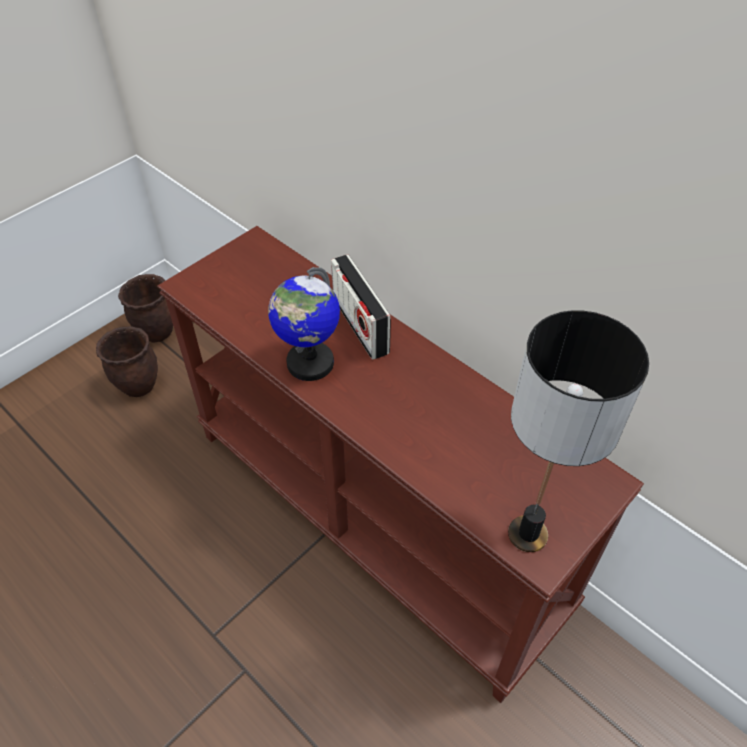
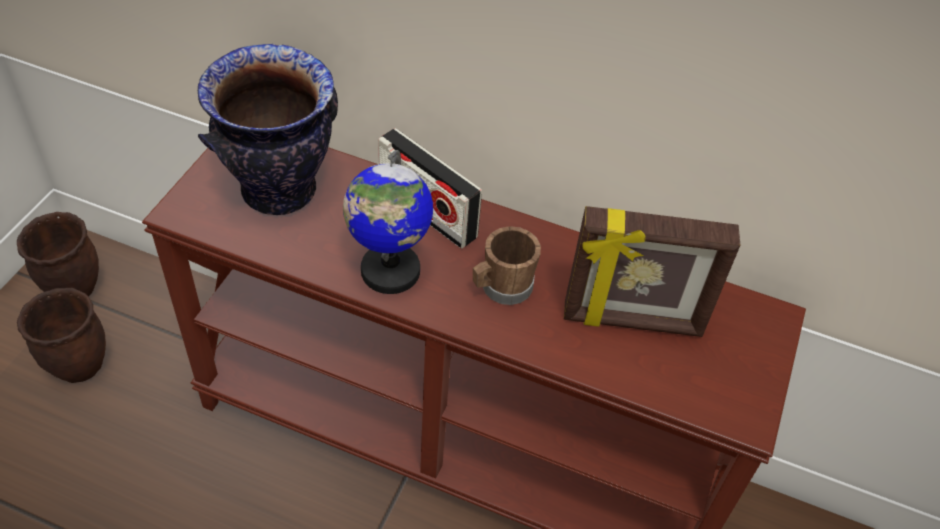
camera: 25 degrees left, 0 degrees up
table lamp [508,310,649,552] -> none
none -> vase [198,44,338,215]
none -> brown mug [473,226,541,305]
none -> picture frame [564,206,740,337]

